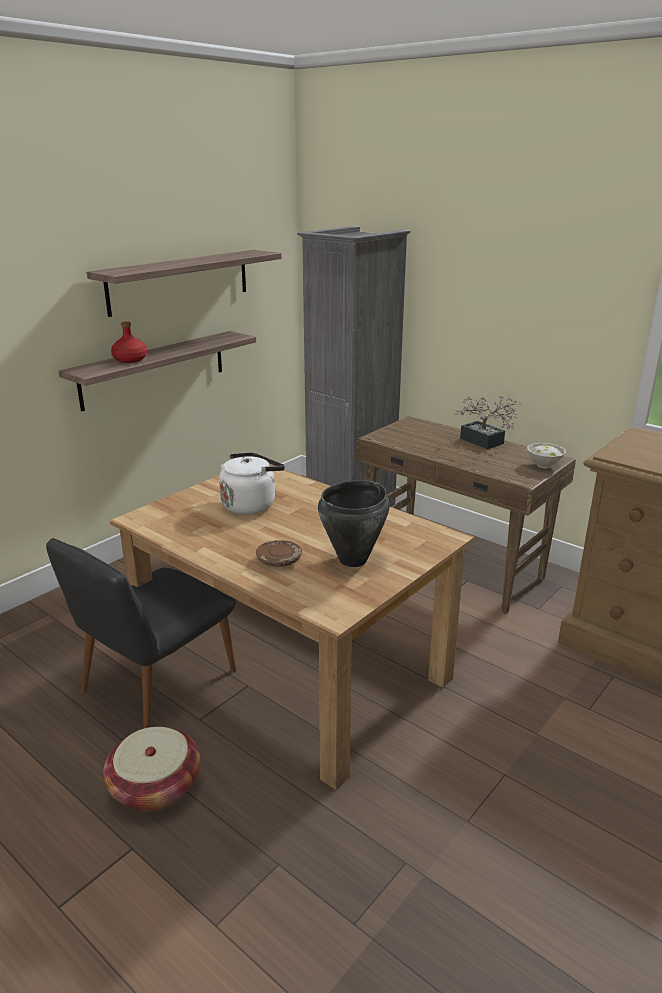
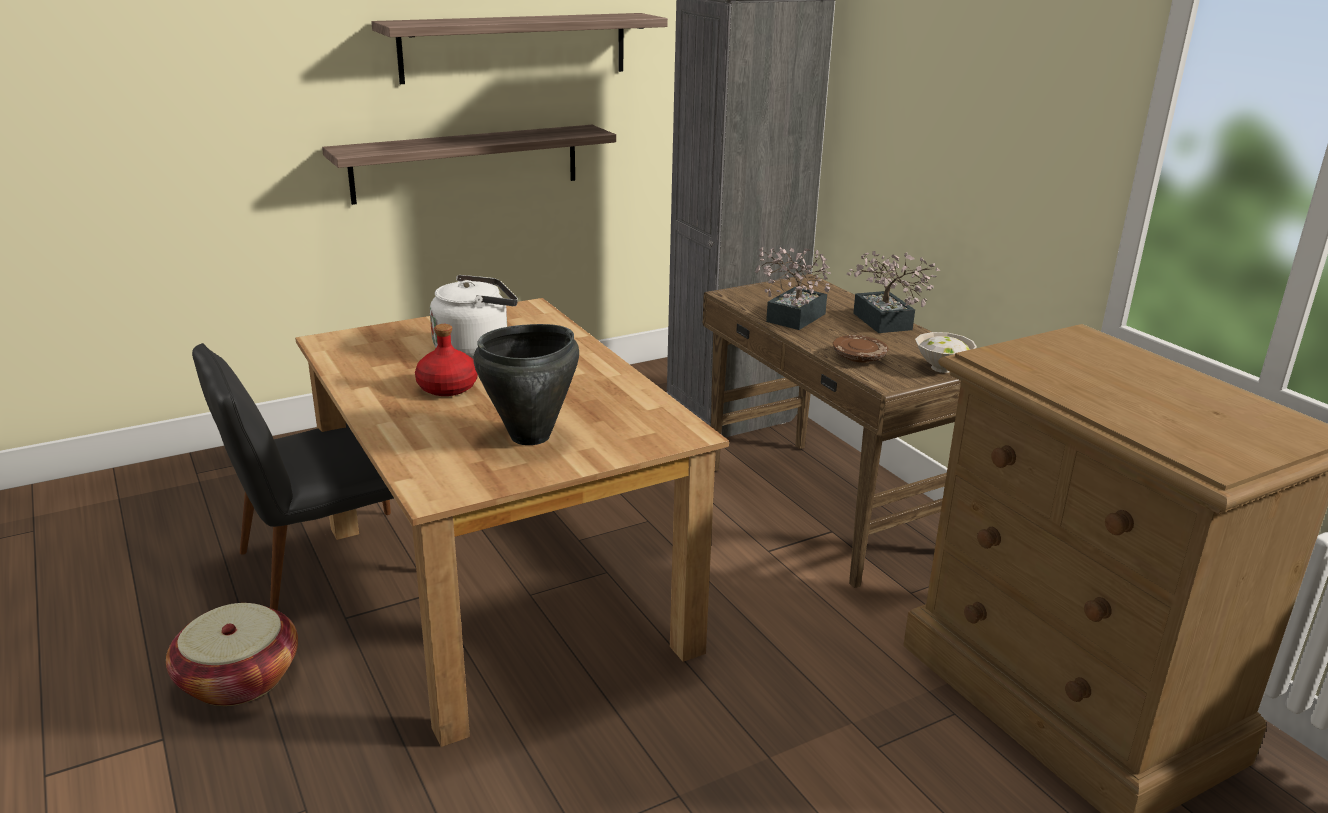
camera: 20 degrees right, 0 degrees up
red bottle [111,322,147,363] -> red bottle moved to [415,324,478,396]
brown plate [256,540,302,567] -> brown plate moved to [833,335,888,363]
none -> potted plant [755,247,831,330]

